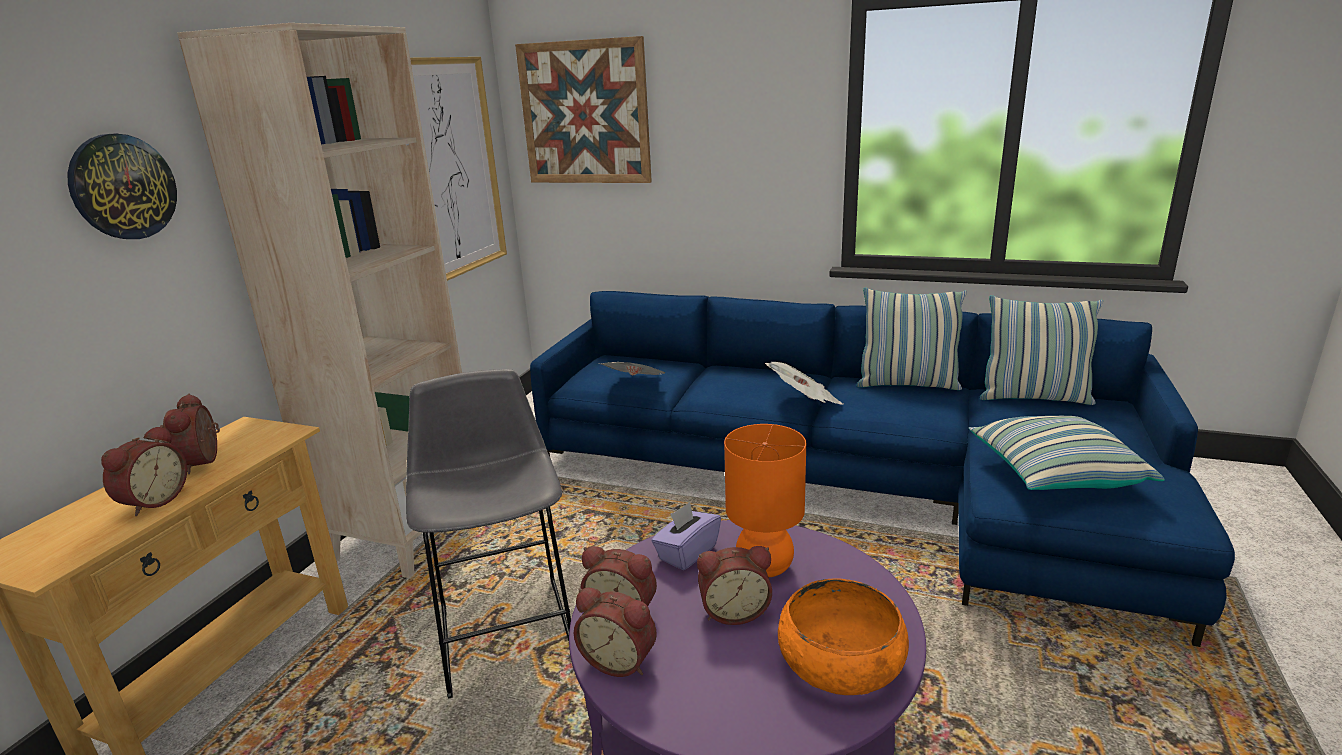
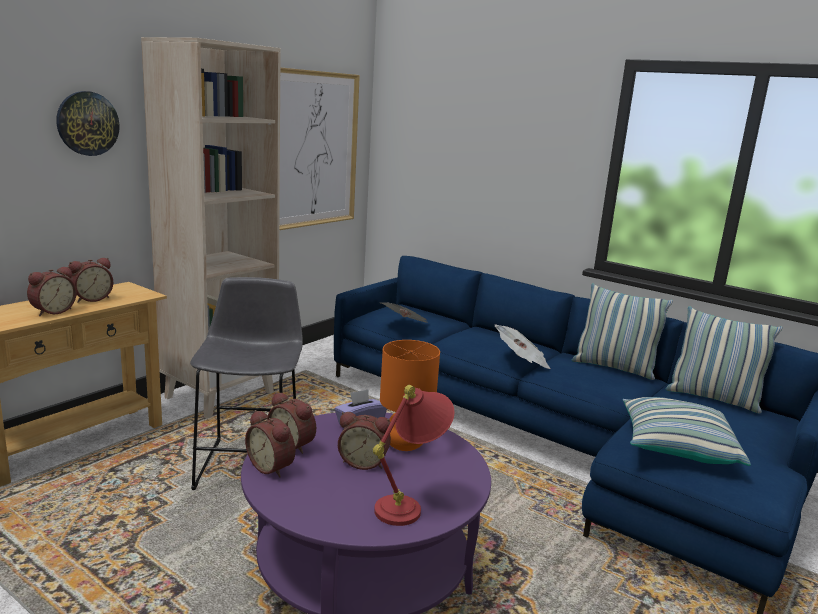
camera: 15 degrees right, 5 degrees down
alarm clock [163,393,220,474] -> alarm clock turned 135 degrees counterclockwise [69,258,113,303]
picture [515,36,652,183] -> none
orange bowl [778,579,909,695] -> red table lamp [372,385,455,526]

